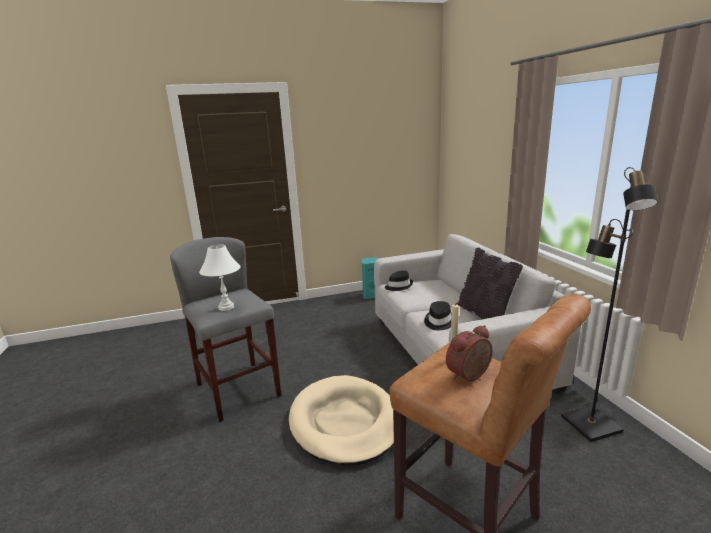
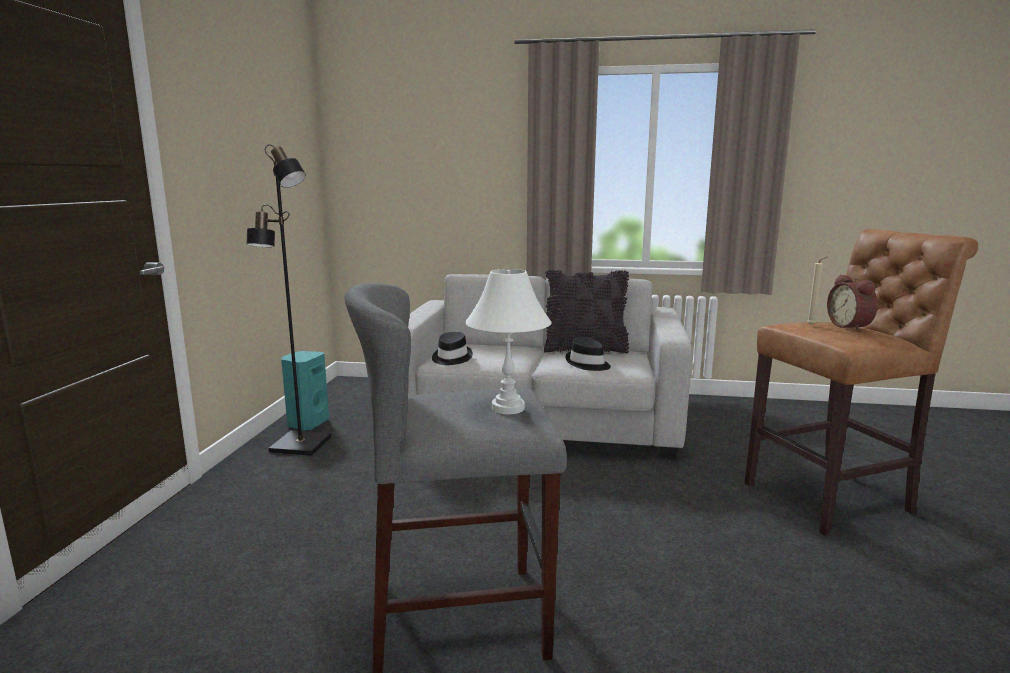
camera: 65 degrees left, 5 degrees down
beige dog bed [289,375,394,466] -> none
black floor lamp [561,167,658,442] -> black floor lamp moved to [247,144,331,456]

